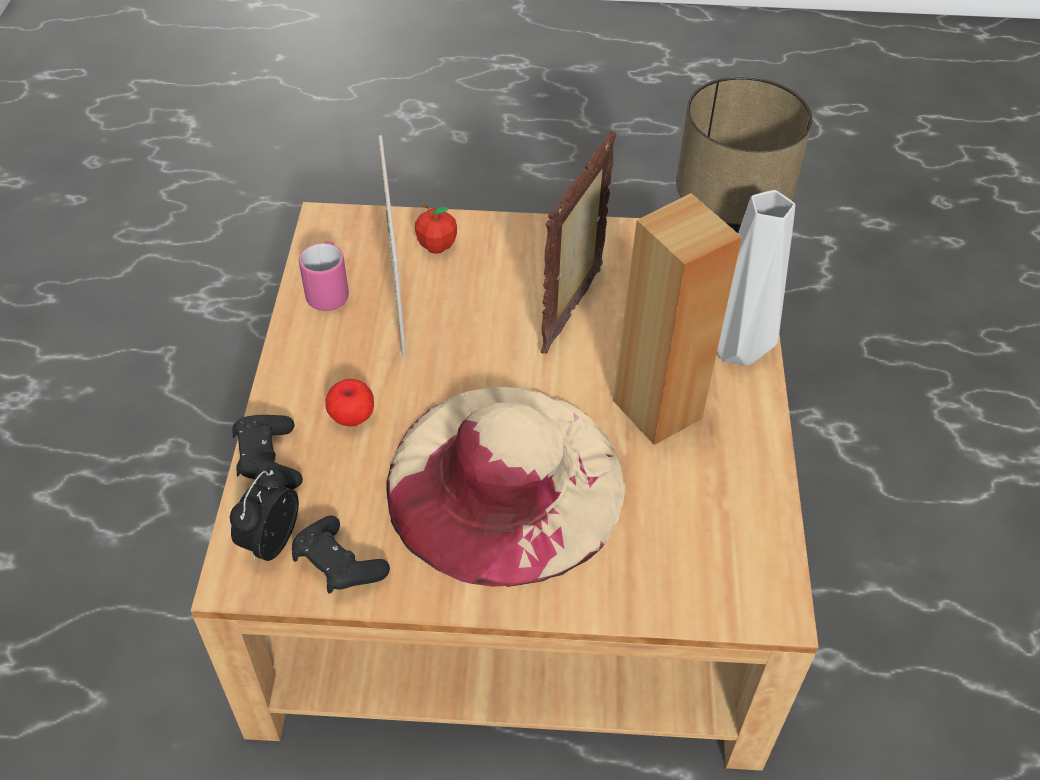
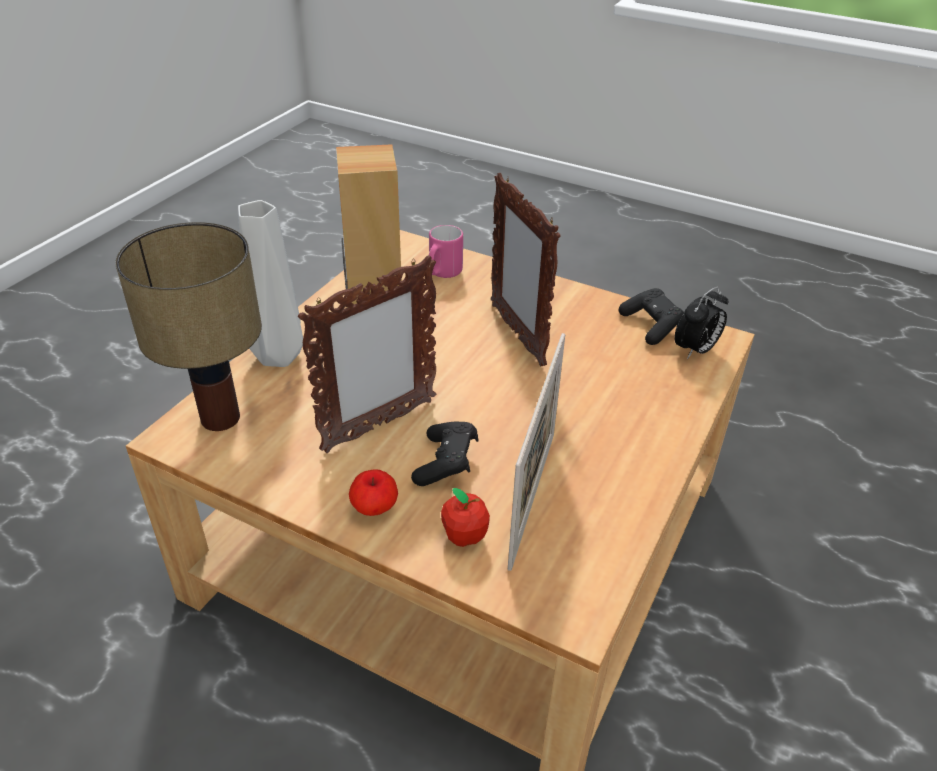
camera: 155 degrees left, 10 degrees down
black game controller [232,415,303,489] -> black game controller moved to [411,422,479,486]
pink mug [299,241,349,311] -> pink mug moved to [429,225,463,278]
apple [325,379,374,426] -> apple moved to [349,469,398,516]
beige hat [387,387,626,587] -> picture frame [491,173,560,367]

